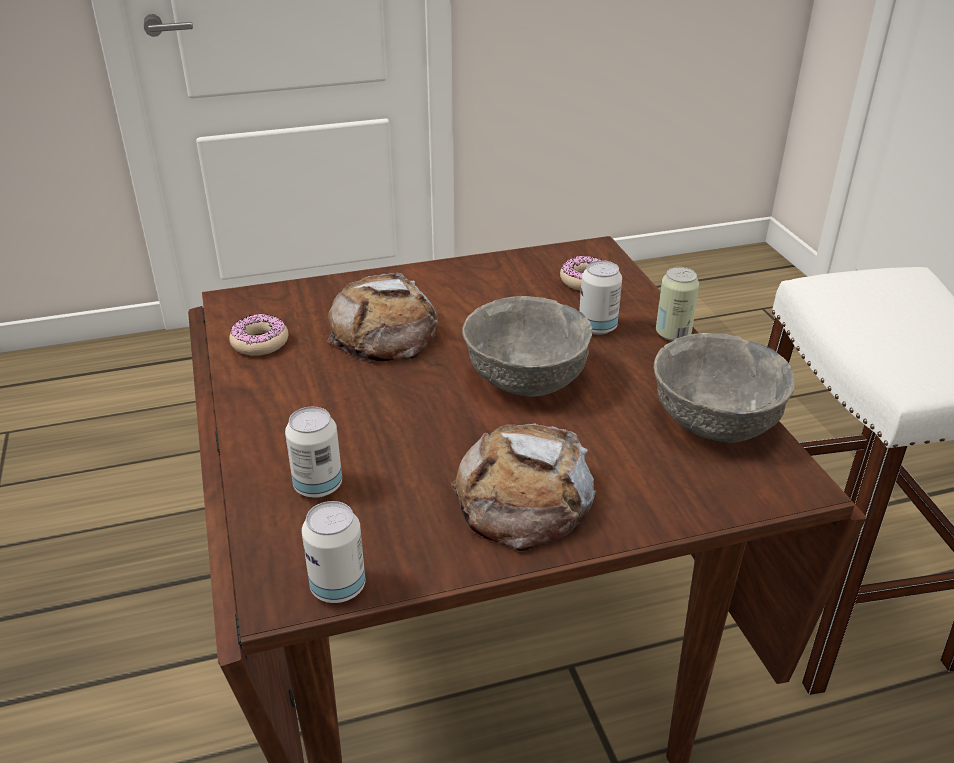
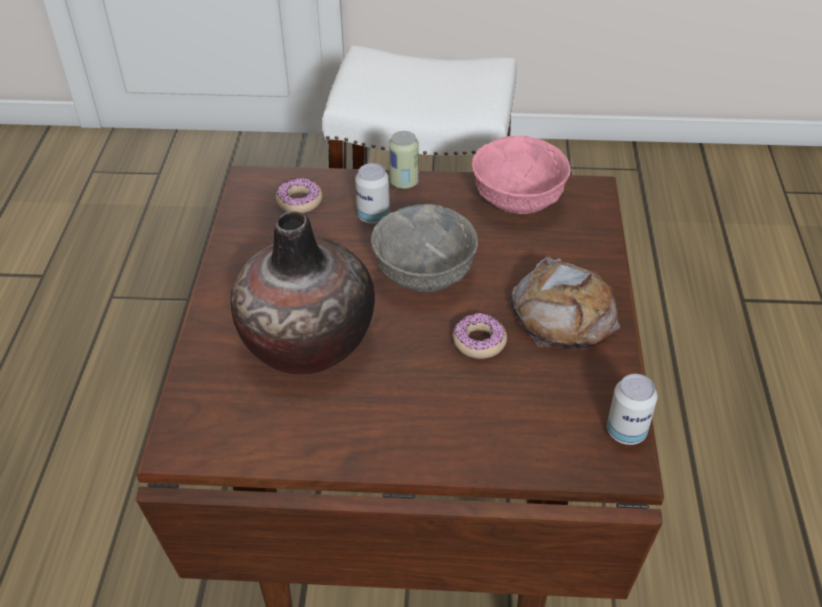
camera: 70 degrees left, 10 degrees up
donut [229,313,288,356] -> donut moved to [453,313,507,359]
can [285,407,342,498] -> none
bread [327,273,438,361] -> vase [231,211,375,374]
grey bowl [654,333,794,443] -> pink bowl [472,136,571,214]

